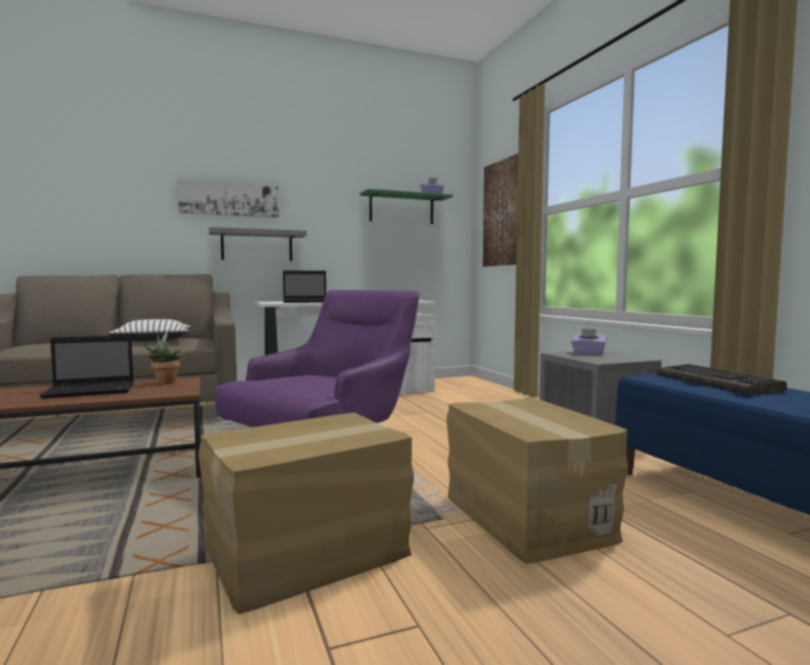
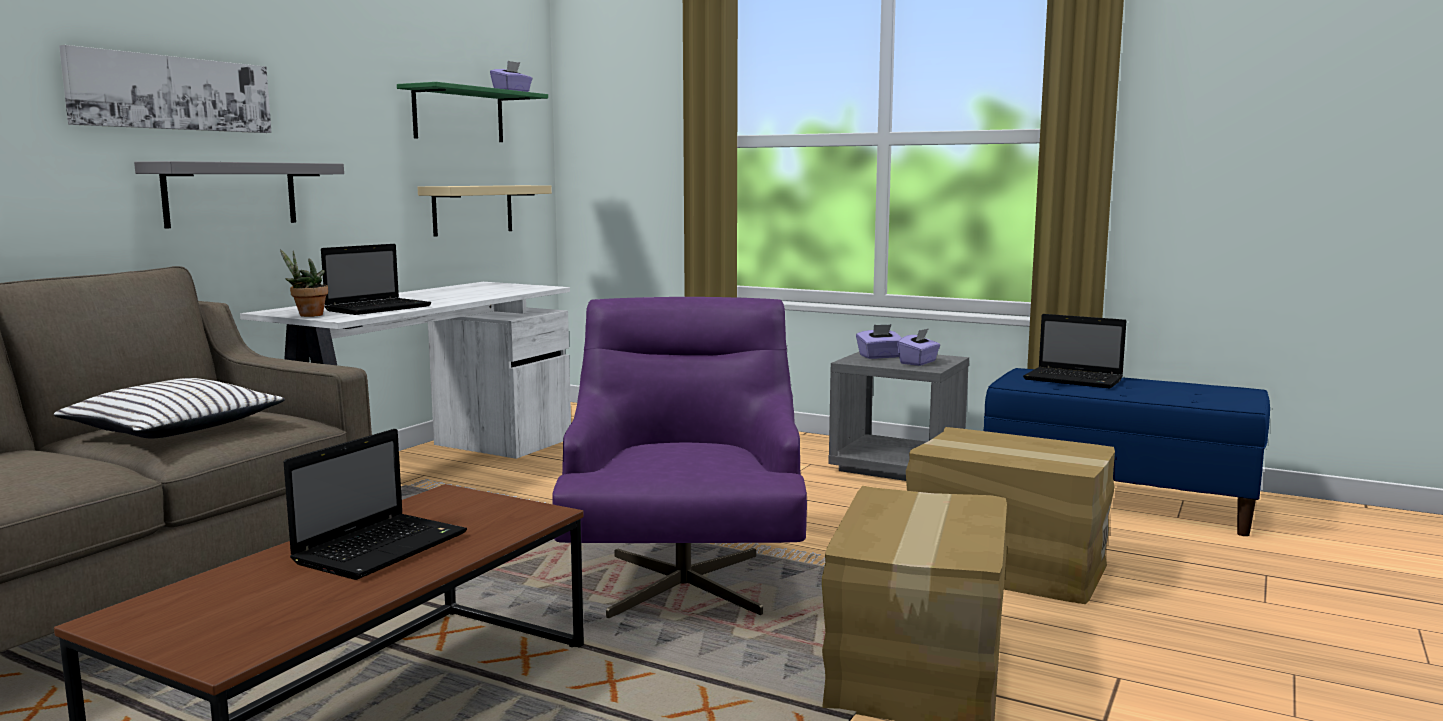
camera: 40 degrees left, 5 degrees up
potted plant [144,332,182,384] -> potted plant moved to [280,249,328,317]
picture [483,154,518,267] -> none
keyboard [657,364,787,394] -> laptop [1023,314,1126,389]
none -> beige shelf [418,185,552,237]
none -> purple tissue box [897,328,940,366]

